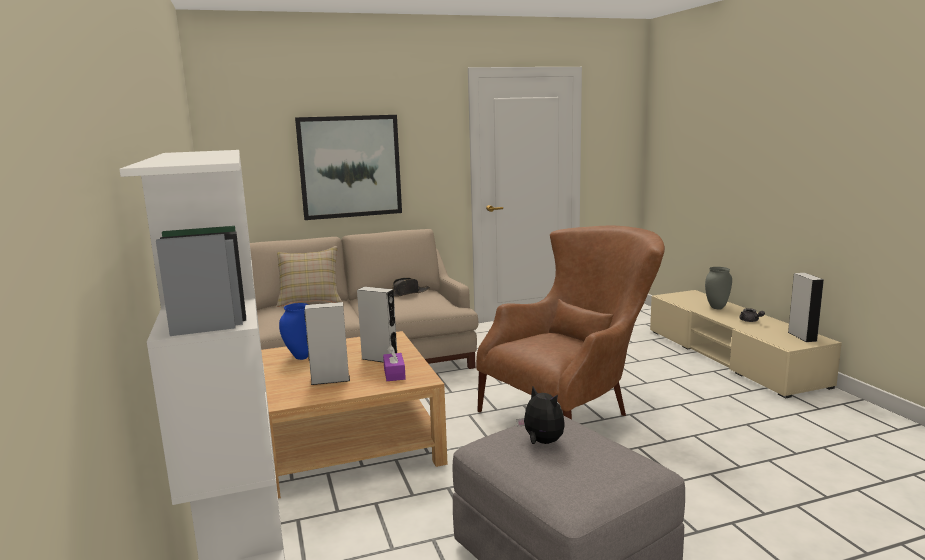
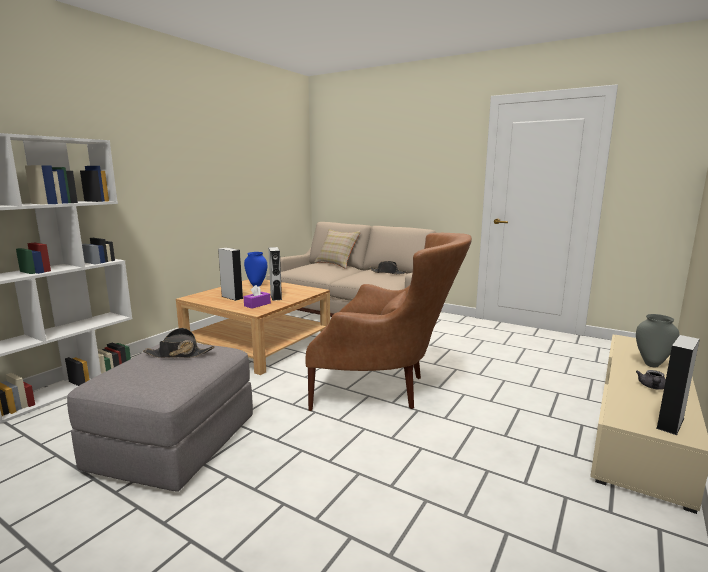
camera: 50 degrees right, 0 degrees up
picture [295,115,402,220] -> none
plush toy [517,387,565,444] -> black hat [143,328,215,358]

